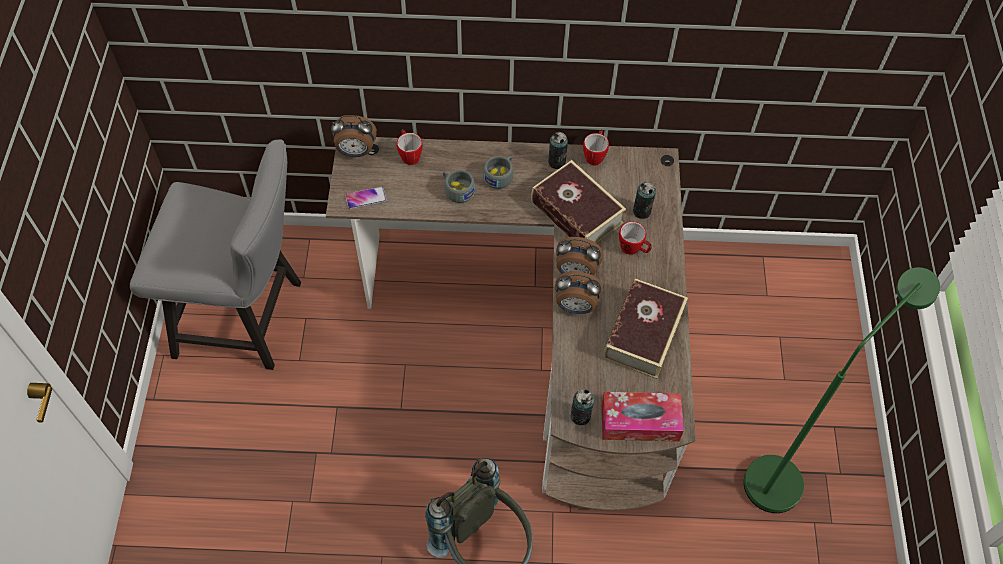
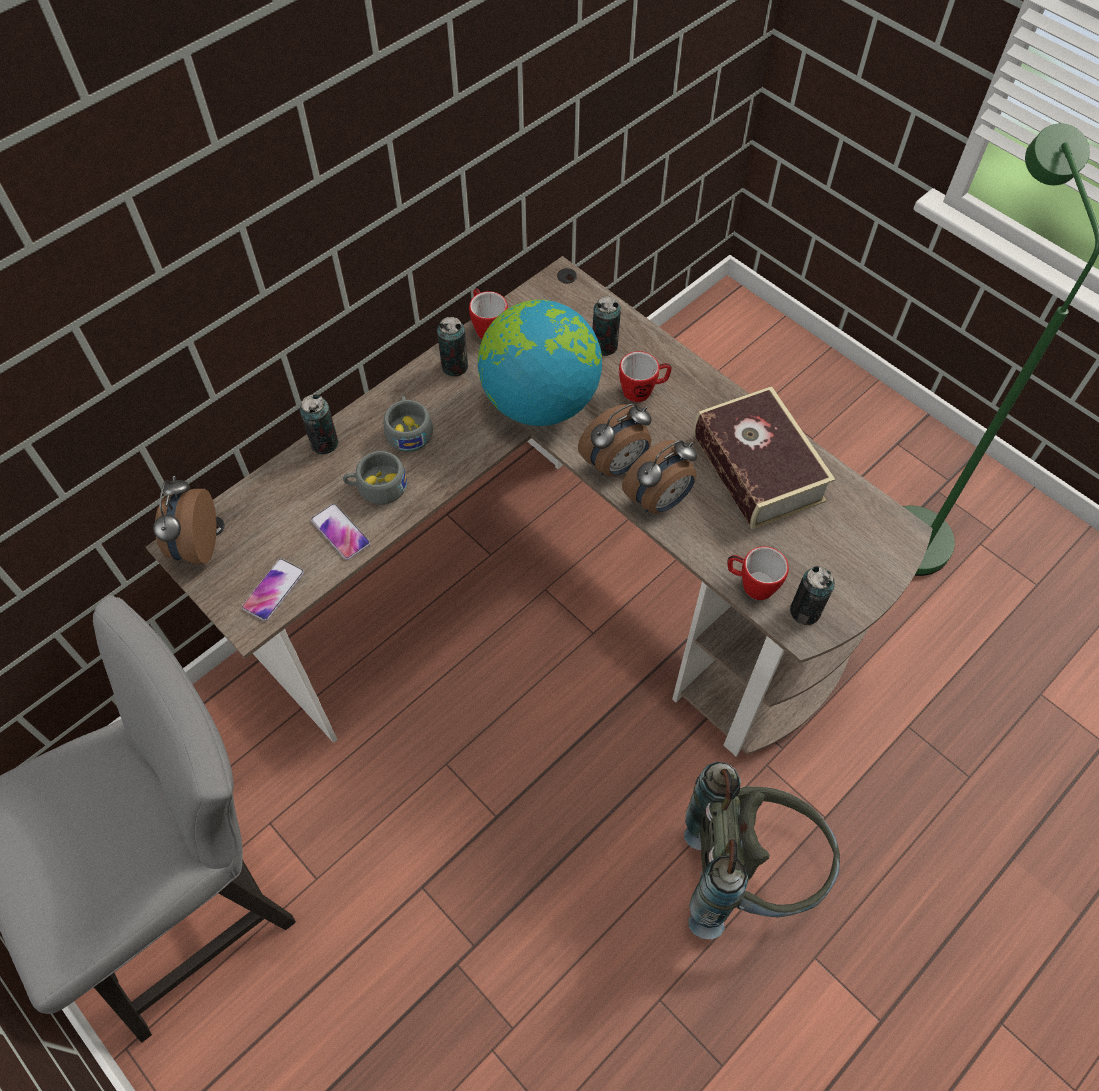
camera: 45 degrees left, 0 degrees up
alarm clock [331,115,377,157] -> alarm clock turned 135 degrees clockwise [153,476,217,564]
mug [397,129,423,165] -> mug moved to [727,546,789,600]
book [531,160,626,243] -> globe [478,300,602,426]
tissue box [602,392,684,442] -> none
none -> can [300,394,338,454]
none -> phone [311,504,370,560]

